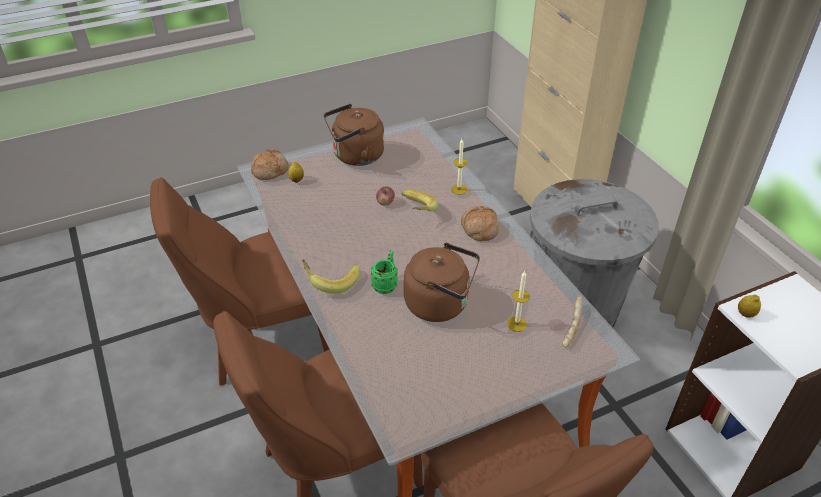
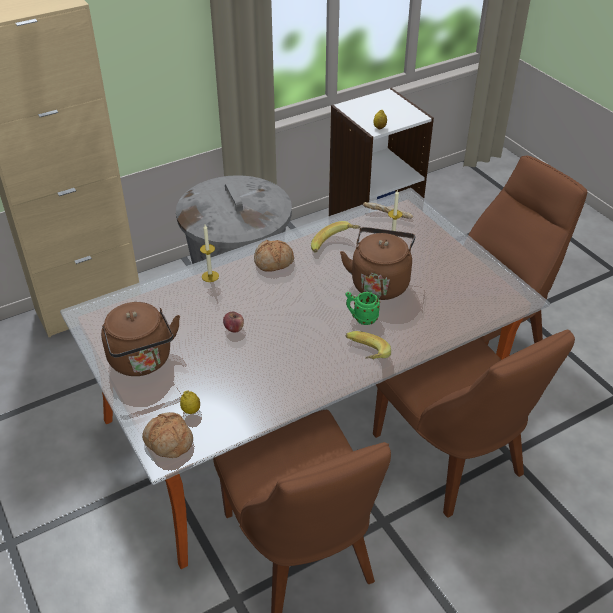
camera: 95 degrees left, 0 degrees up
banana [401,190,438,211] -> banana moved to [311,221,361,253]

